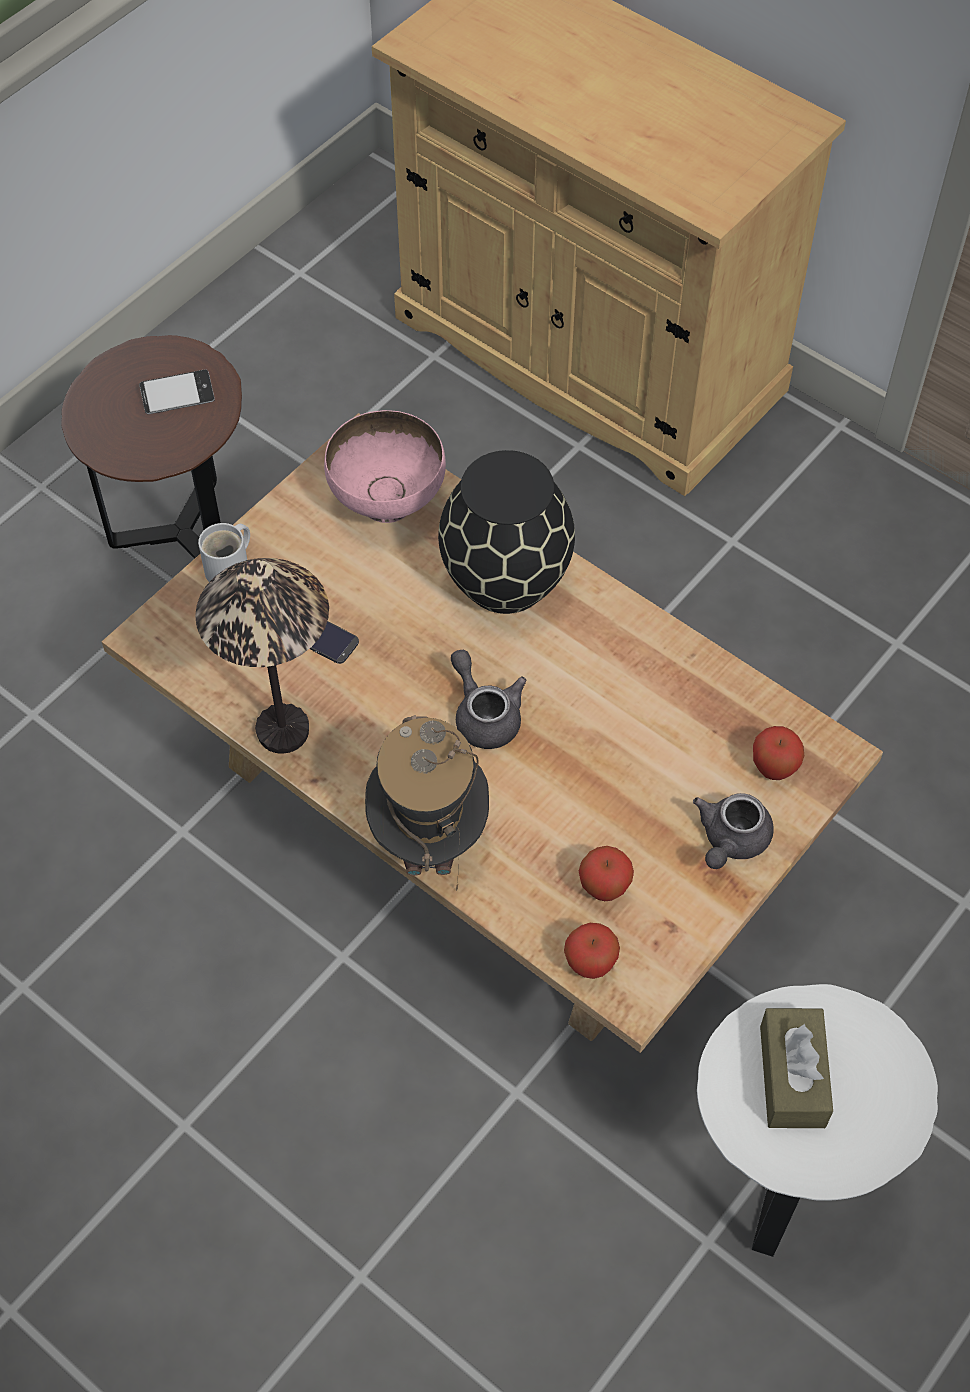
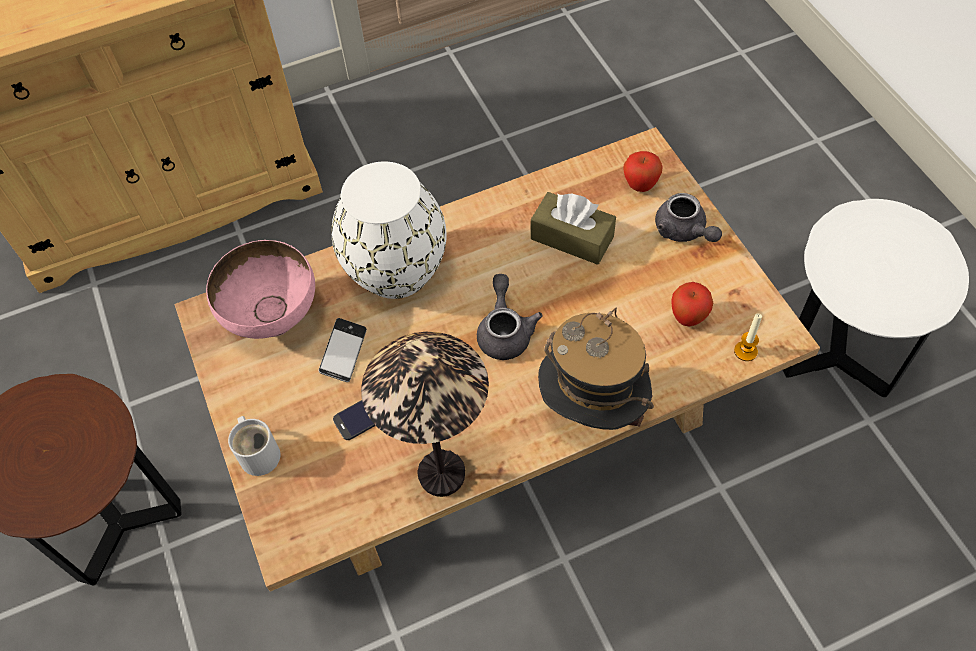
camera: 60 degrees left, 0 degrees up
phone [139,369,215,414] -> phone moved to [318,318,367,382]
black vase [438,450,575,614] -> white vase [331,162,446,299]
grey teapot [451,650,526,749] -> grey teapot turned 90 degrees clockwise [477,274,543,360]
apple [564,923,620,979] -> candle [734,314,762,361]
brown tissue box [760,1008,833,1128] -> brown tissue box moved to [531,192,616,265]

